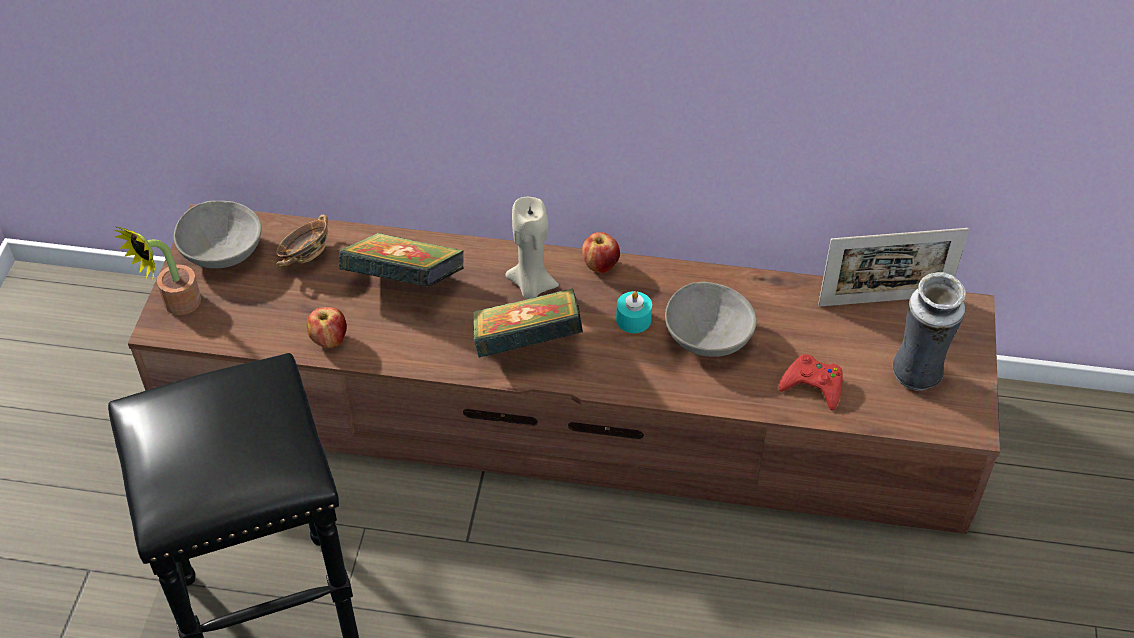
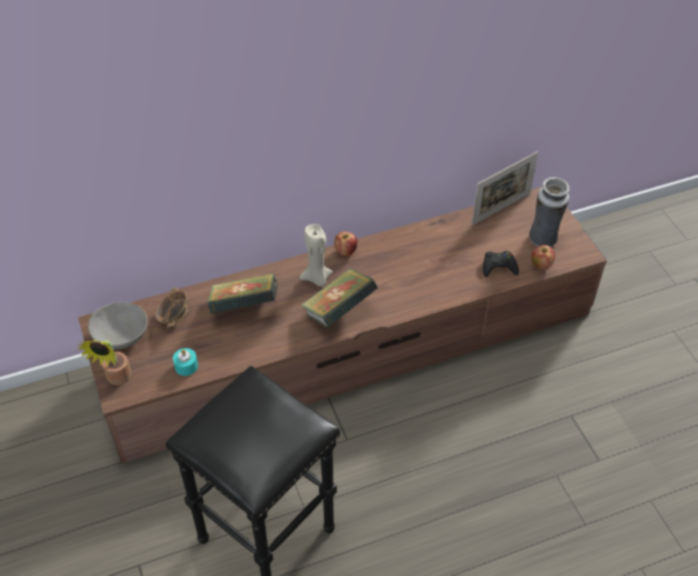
camera: 30 degrees left, 0 degrees up
apple [307,307,347,348] -> apple moved to [531,245,555,270]
turquoise candle [616,291,652,333] -> turquoise candle moved to [173,348,198,376]
grey bowl [665,282,757,357] -> none
red game controller [779,354,843,410] -> black game controller [483,251,519,277]

